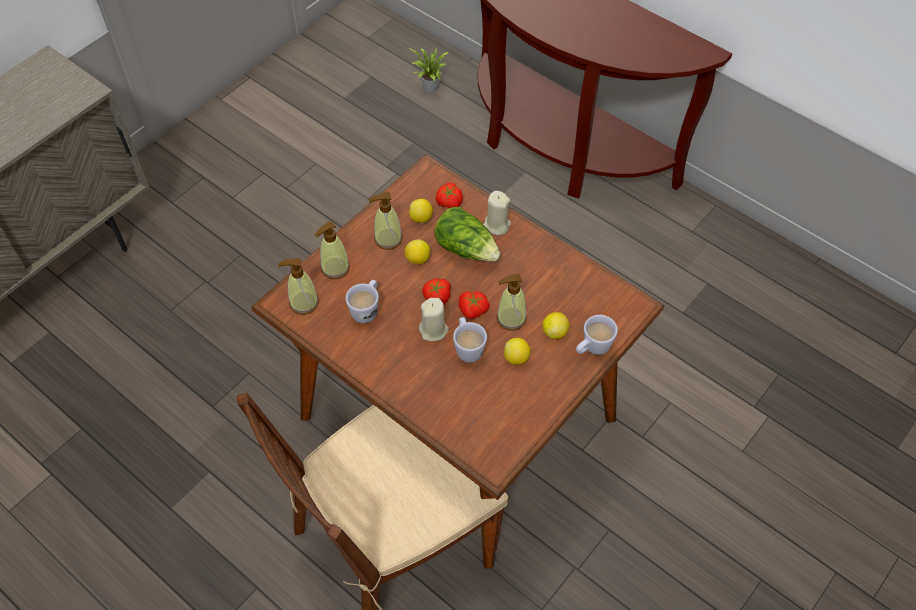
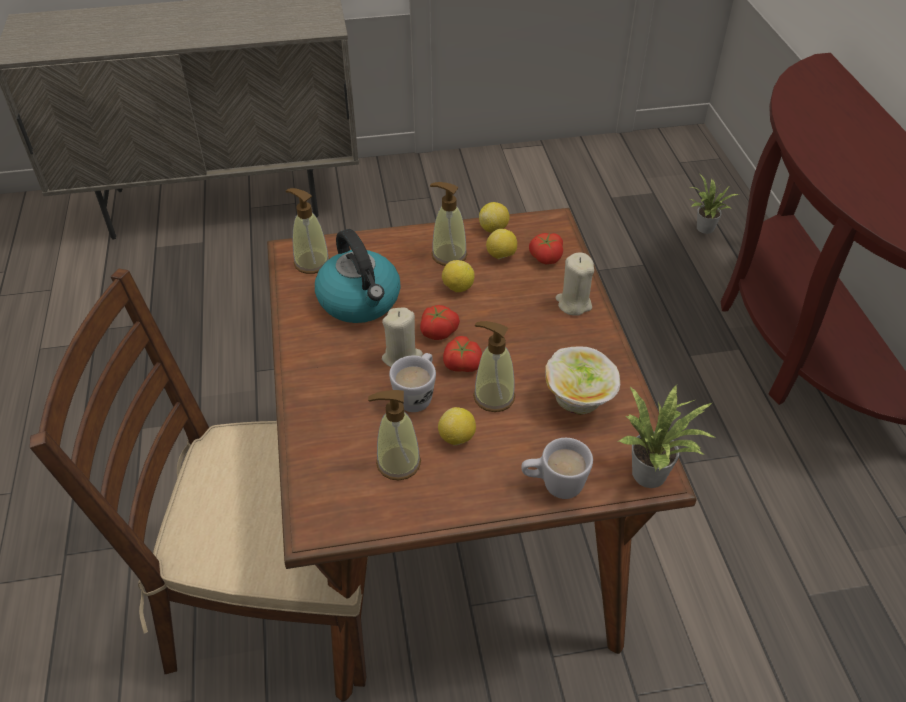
camera: 40 degrees right, 10 degrees down
soap dispenser [315,221,350,279] -> soap dispenser moved to [368,390,421,480]
white mug [346,280,379,323] -> kettle [315,229,400,323]
lettuce [434,207,500,262] -> none
lemon [543,312,569,339] -> lemon moved to [479,202,510,233]
none -> bowl [545,346,620,415]
none -> potted plant [617,385,716,488]

